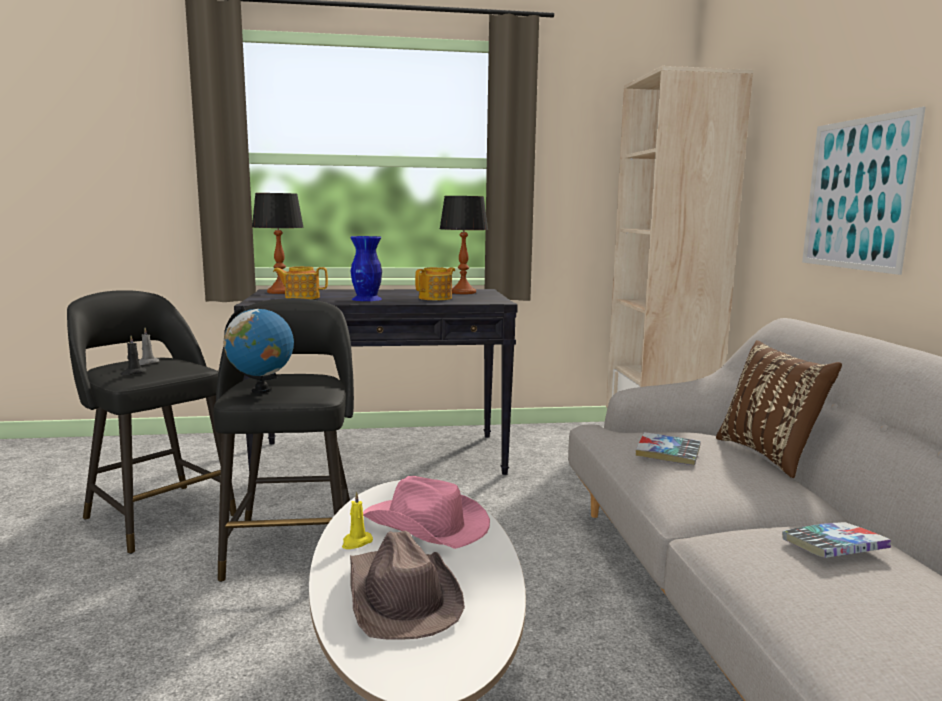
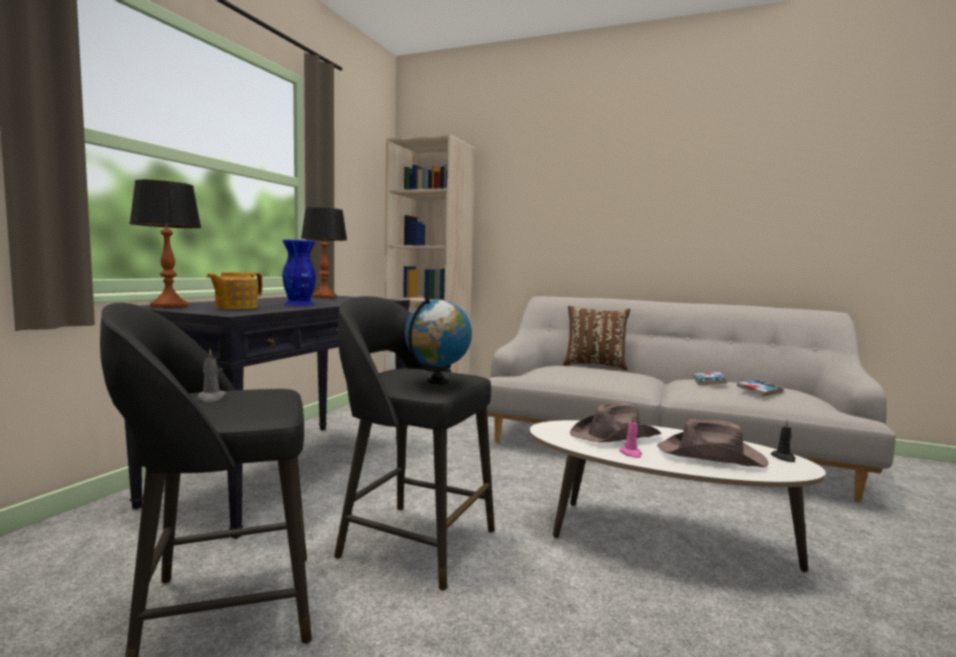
camera: 60 degrees left, 5 degrees down
black candle [120,336,146,375] -> black candle moved to [771,420,796,462]
yellow candle [342,491,373,549] -> pink candle [619,415,642,458]
pink hat [363,476,490,549] -> brown hat [570,402,661,442]
teapot [415,267,455,300] -> none
book [636,432,701,465] -> book moved to [737,379,784,397]
picture [802,107,926,275] -> none

